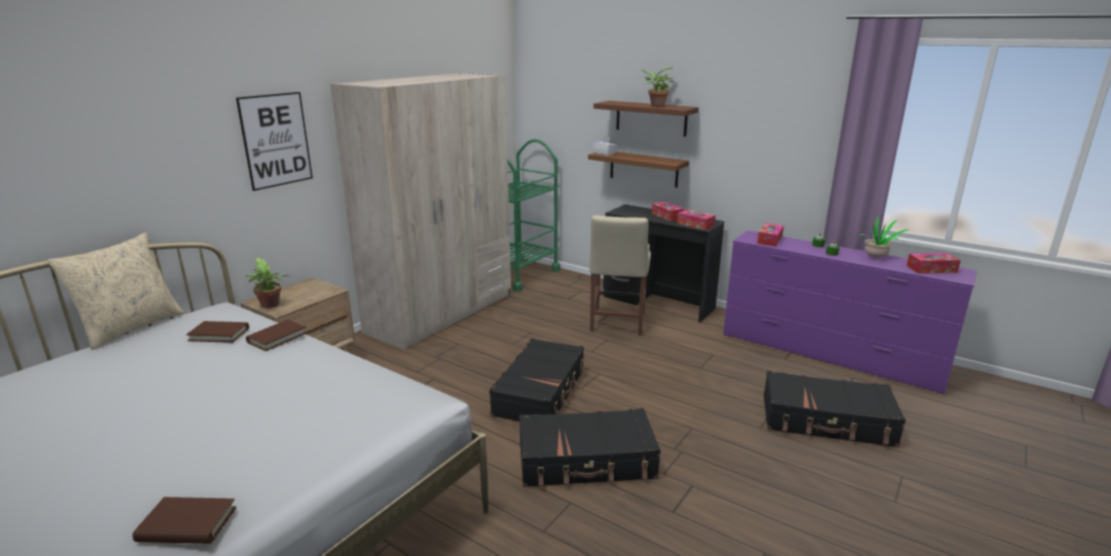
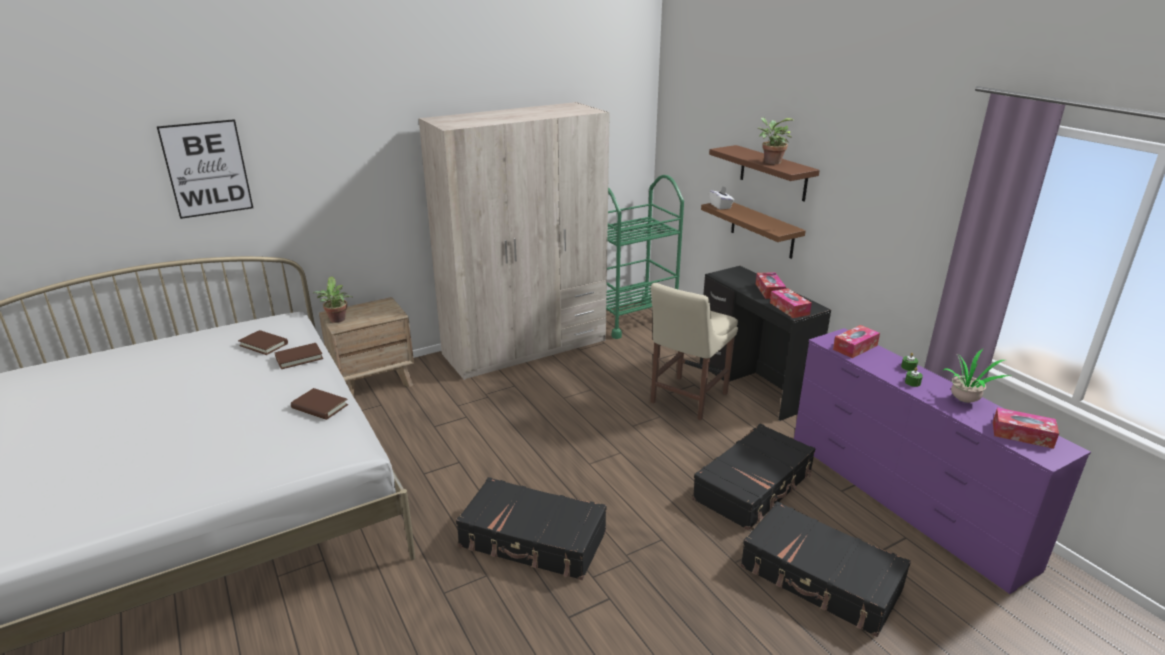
camera: 25 degrees right, 5 degrees up
beige pillow [47,232,184,350] -> none
brown book [133,497,236,544] -> brown book moved to [291,388,348,420]
picture [236,92,313,191] -> picture moved to [157,119,253,219]
black suitcase [489,338,586,421] -> black suitcase moved to [692,424,815,530]

